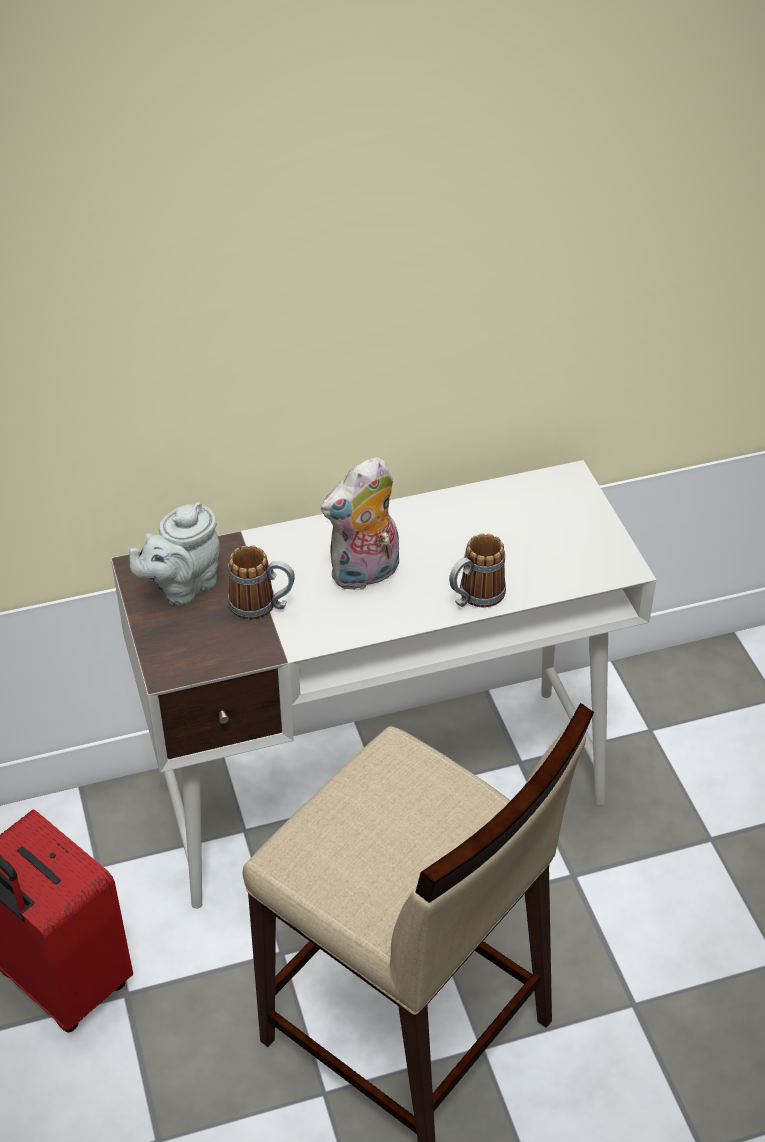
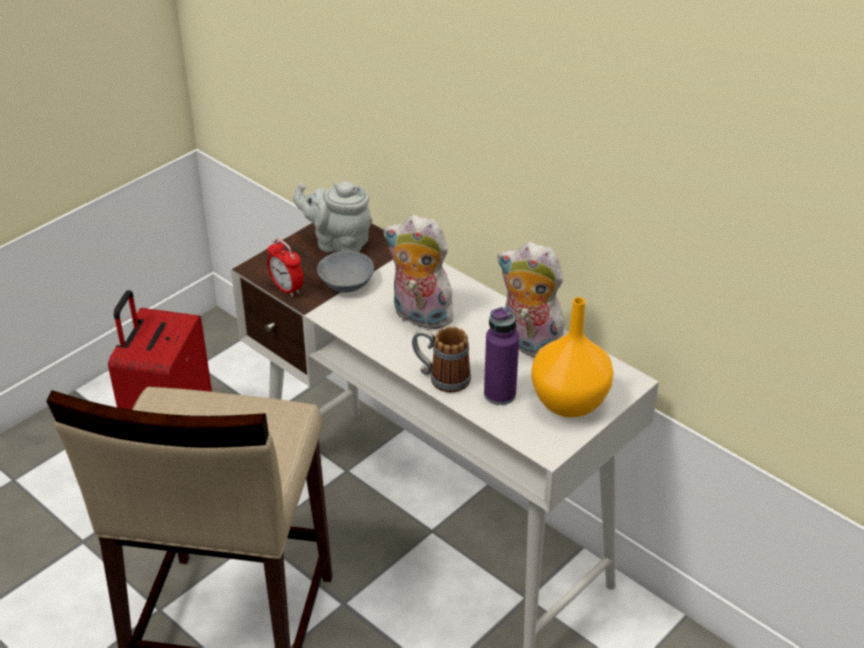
camera: 60 degrees right, 5 degrees down
mug [228,545,295,620] -> grey bowl [317,251,374,293]
none -> alarm clock [267,238,304,297]
none -> purple bottle [484,306,519,405]
none -> plush toy [497,242,564,357]
none -> orange vase [531,297,614,418]

